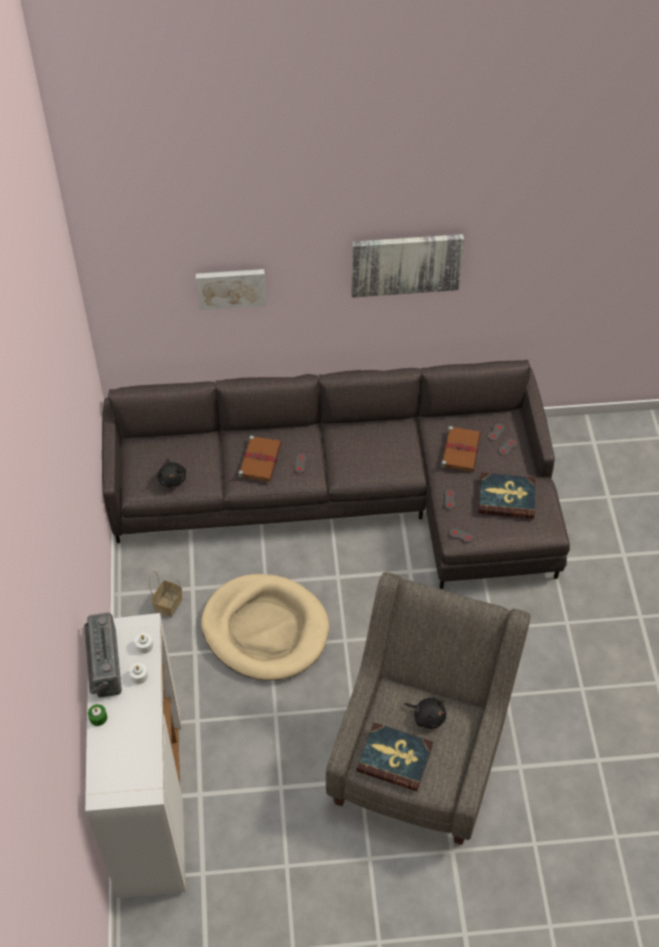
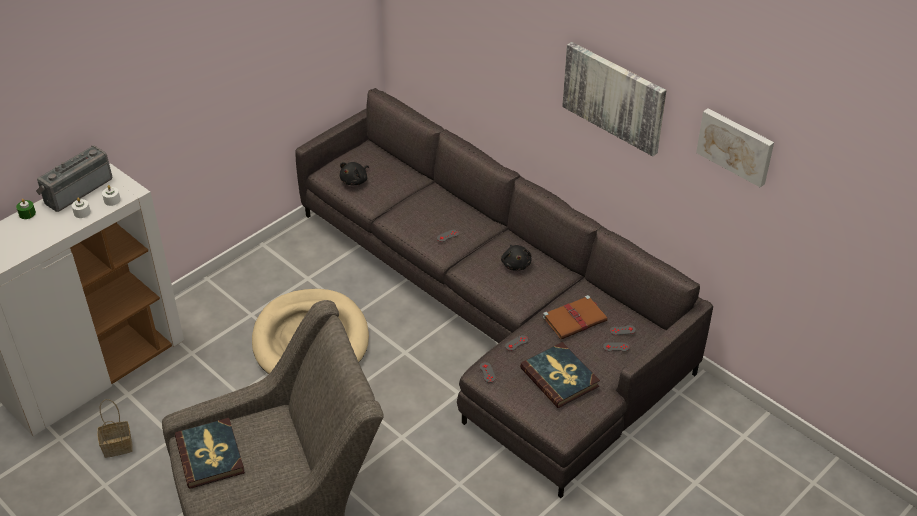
camera: 50 degrees right, 10 degrees down
basket [149,571,182,618] -> basket moved to [97,399,133,458]
picture [196,269,266,310] -> picture moved to [696,108,774,188]
brown book [239,436,282,482] -> none
black plush toy [404,698,446,729] -> black plush toy moved to [501,245,531,271]

